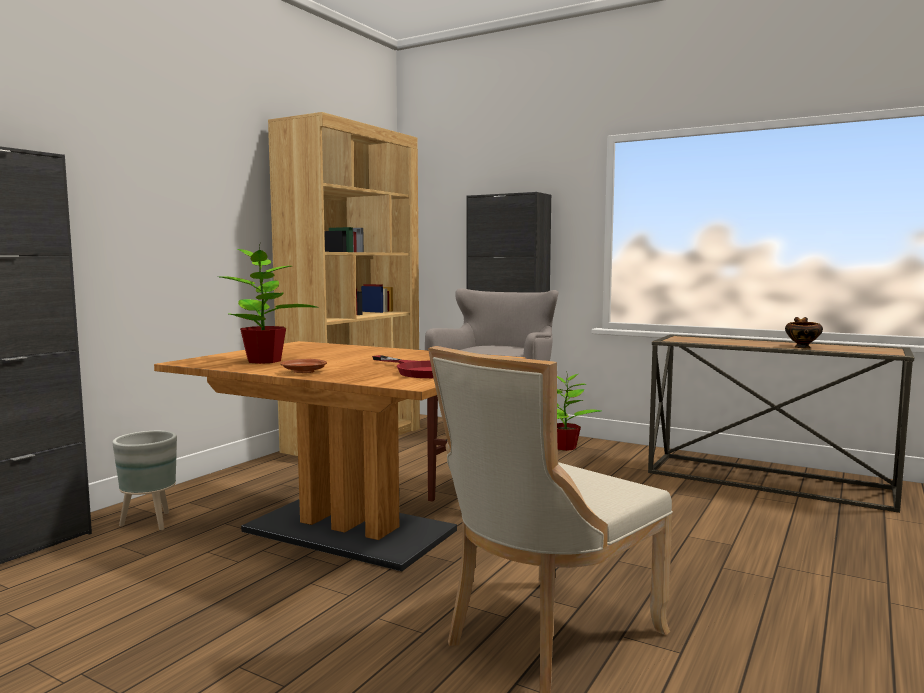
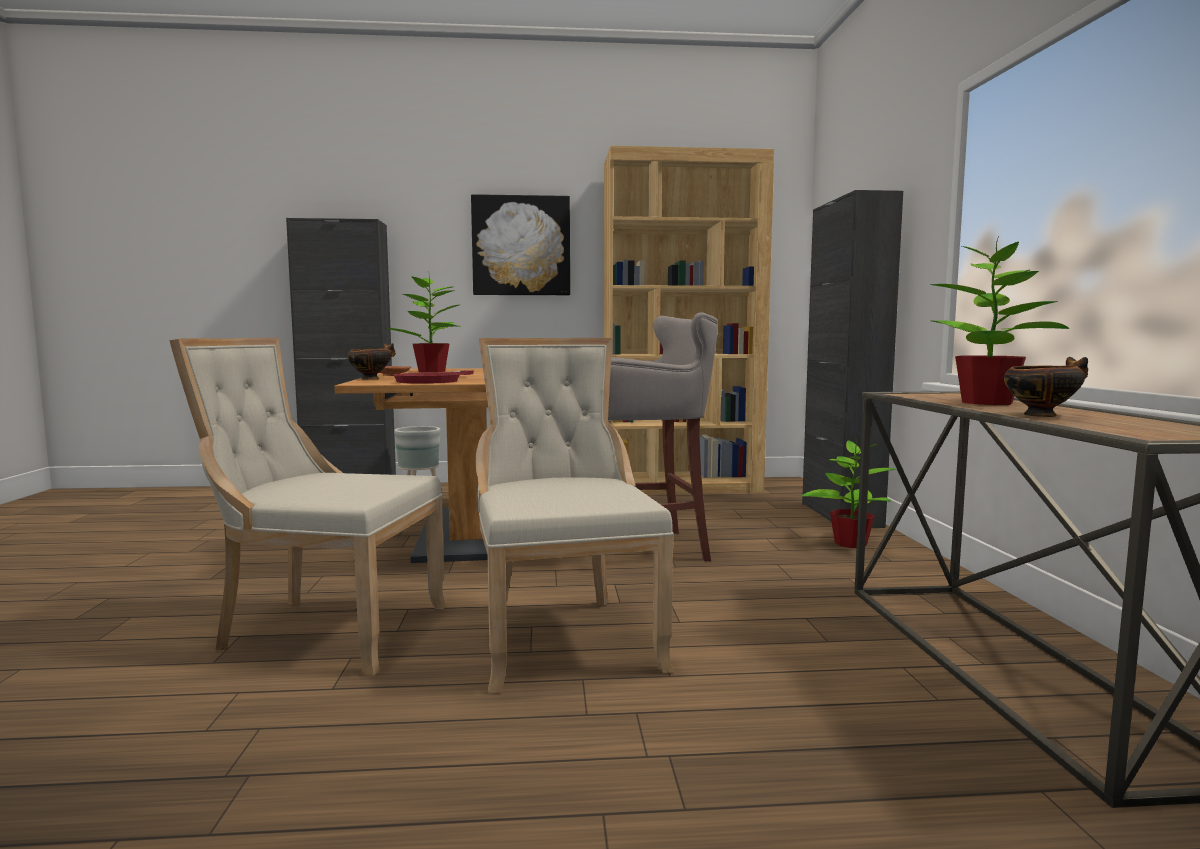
camera: 55 degrees right, 0 degrees up
none -> bowl [347,343,396,380]
none -> picture [471,194,570,295]
none -> beige chair [476,338,674,694]
none -> potted plant [931,235,1069,405]

